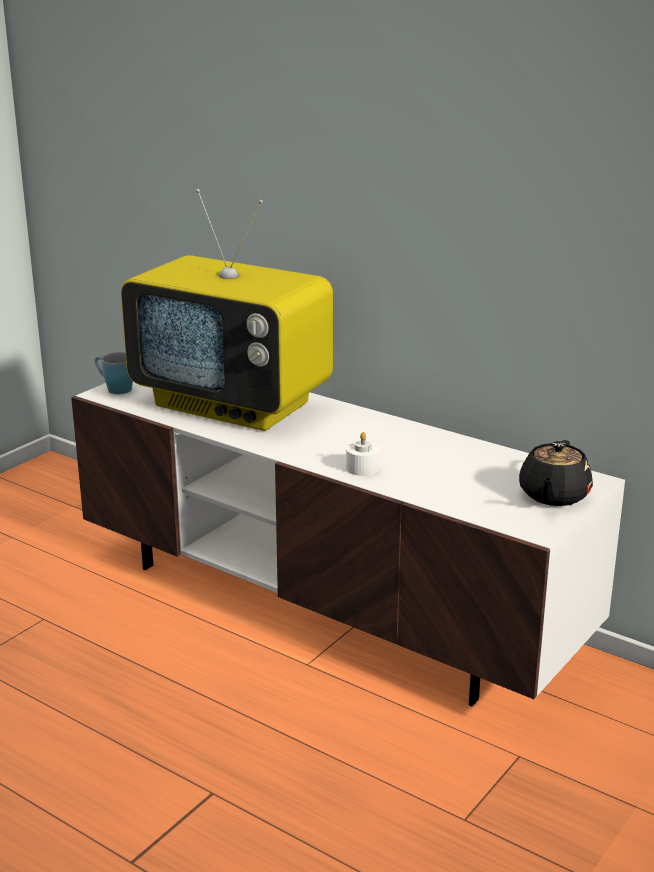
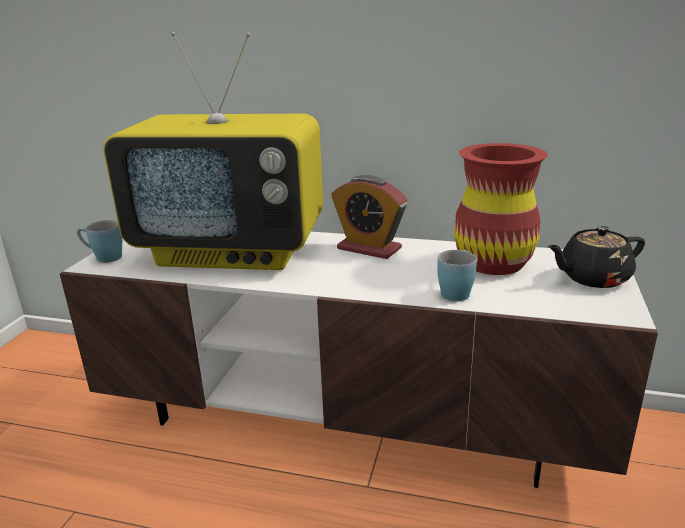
camera: 20 degrees left, 0 degrees up
white candle [346,432,380,476] -> none
black teapot [519,440,593,506] -> black teapot turned 75 degrees clockwise [548,226,645,288]
none -> alarm clock [331,175,407,259]
none -> blue mug [437,250,477,301]
none -> red vase [454,143,548,275]

